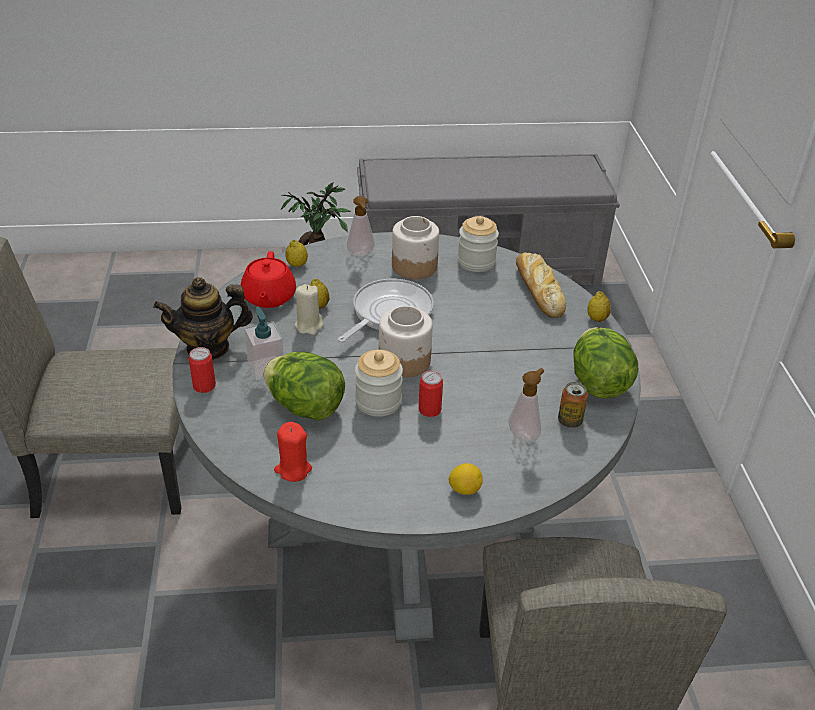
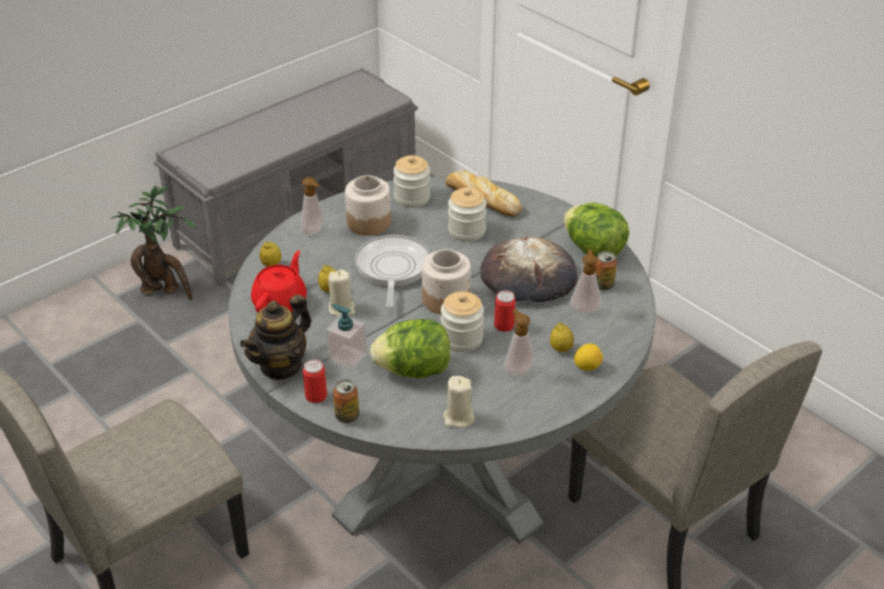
camera: 35 degrees left, 0 degrees up
red teapot [241,251,296,308] -> red teapot turned 120 degrees counterclockwise [251,250,307,313]
red candle [274,422,312,482] -> beige candle [443,376,475,428]
lemon [587,291,611,322] -> lemon moved to [550,323,574,352]
none -> can [333,379,359,423]
none -> jar [448,187,487,242]
none -> bread [480,236,578,302]
none -> soap dispenser [504,309,535,377]

